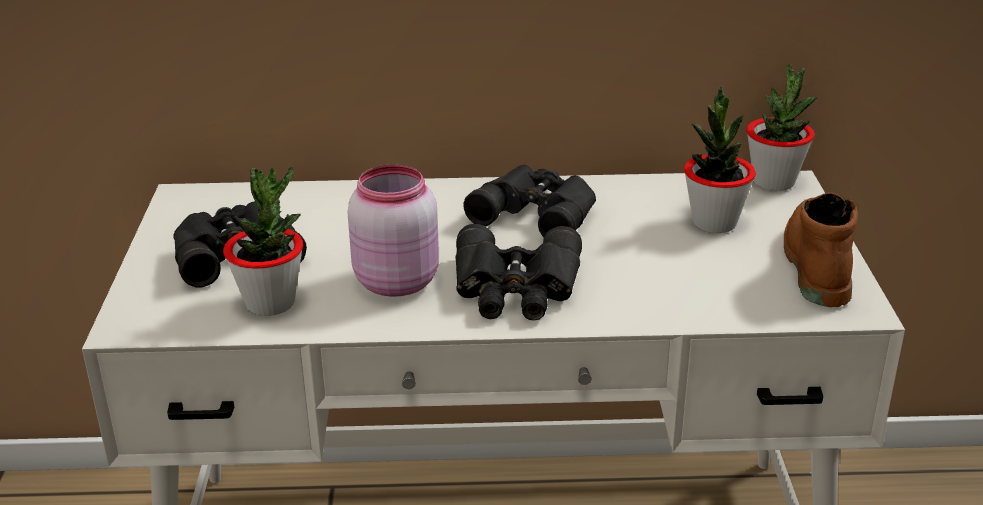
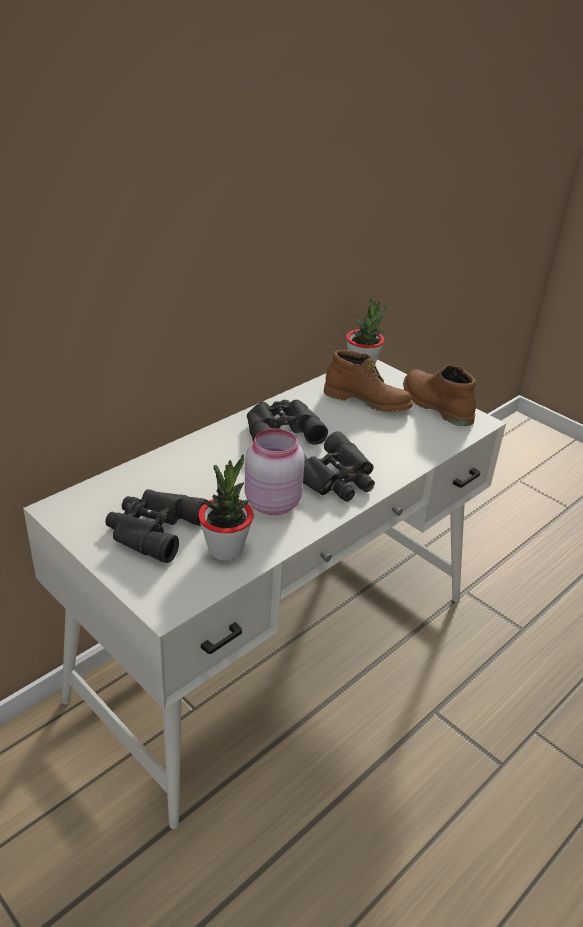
camera: 45 degrees left, 5 degrees up
potted plant [684,86,756,233] -> brown boot [324,350,413,412]

